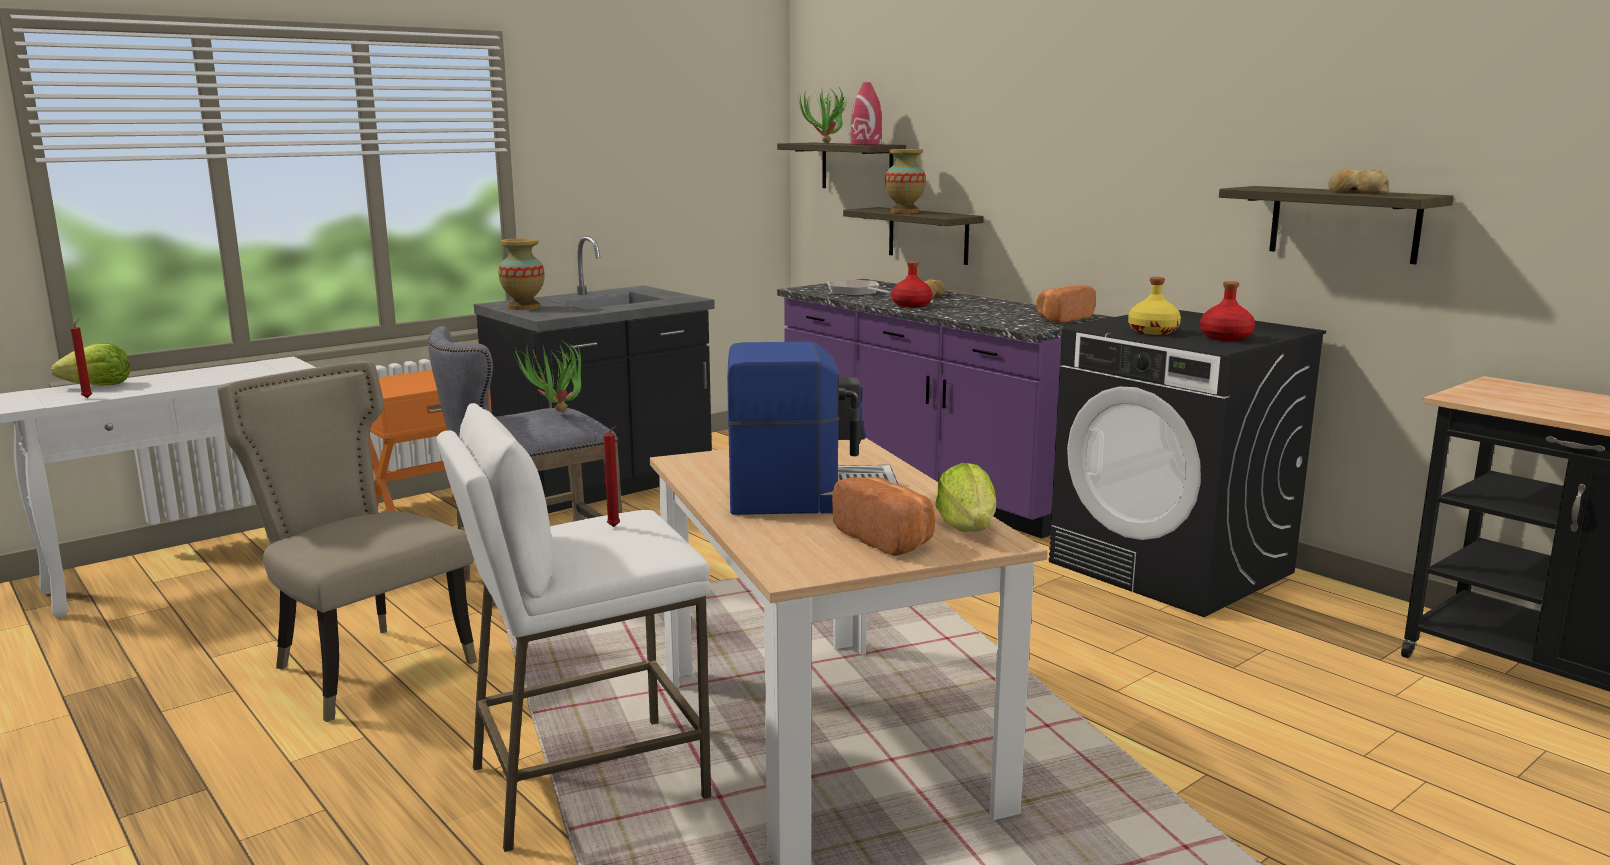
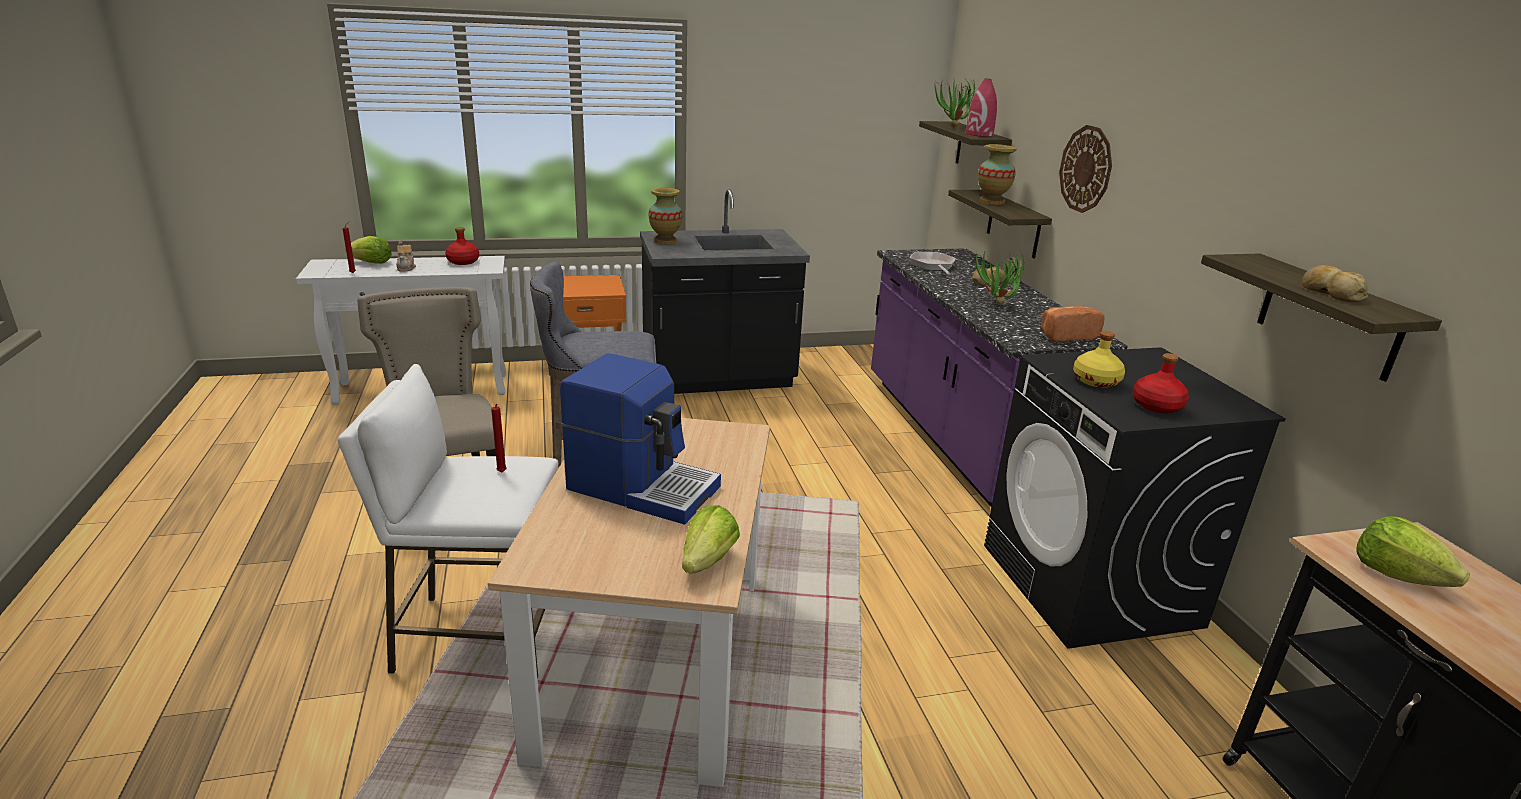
camera: 25 degrees right, 10 degrees up
potted plant [514,340,581,412] -> potted plant moved to [975,252,1024,305]
bread [832,477,936,556] -> none
red bottle [892,261,933,308] -> red bottle moved to [445,227,479,265]
none -> teapot [396,241,416,272]
none -> wall clock [1059,125,1112,213]
none -> lettuce [1356,516,1470,587]

